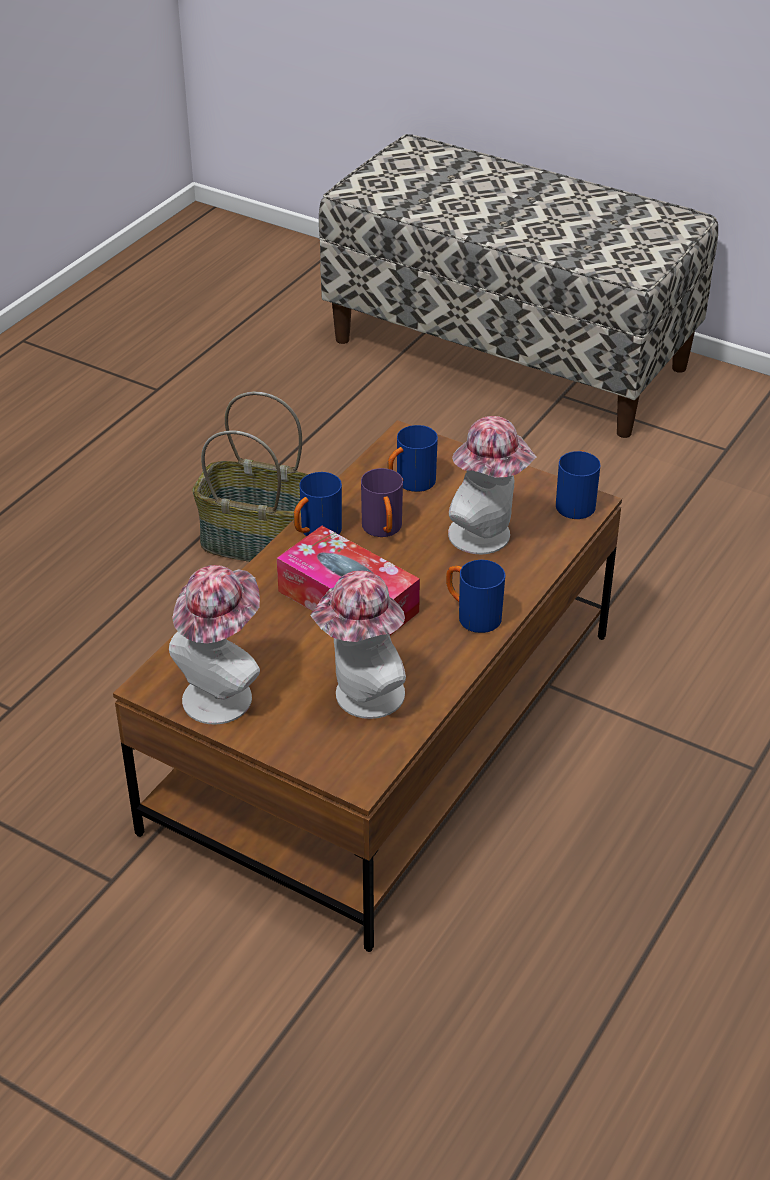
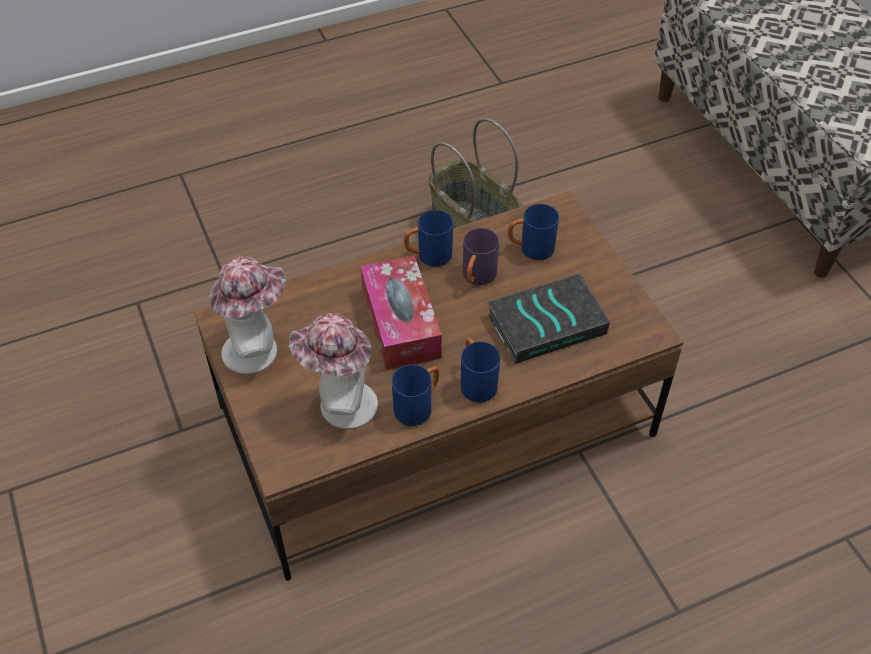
camera: 35 degrees right, 10 degrees up
hat [448,416,536,554] -> book [487,273,610,364]
blue mug [556,450,600,519] -> blue mug moved to [392,364,439,426]

